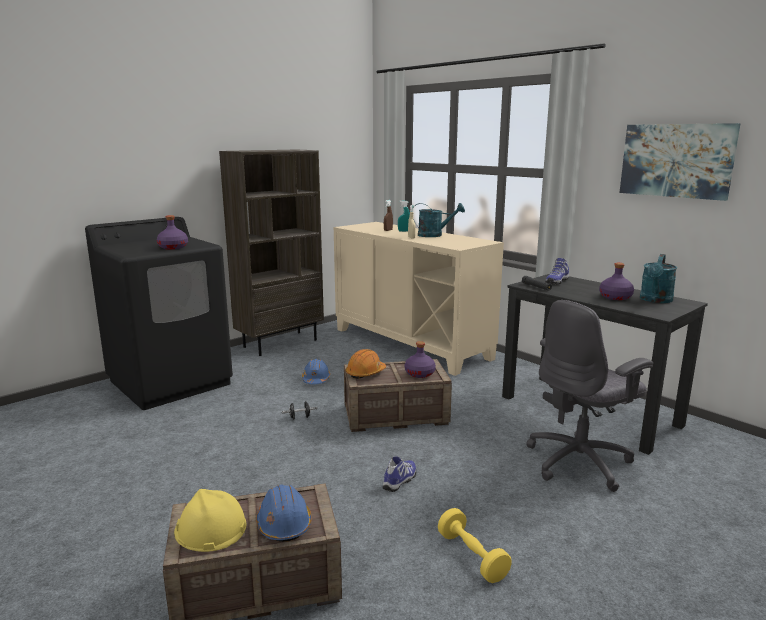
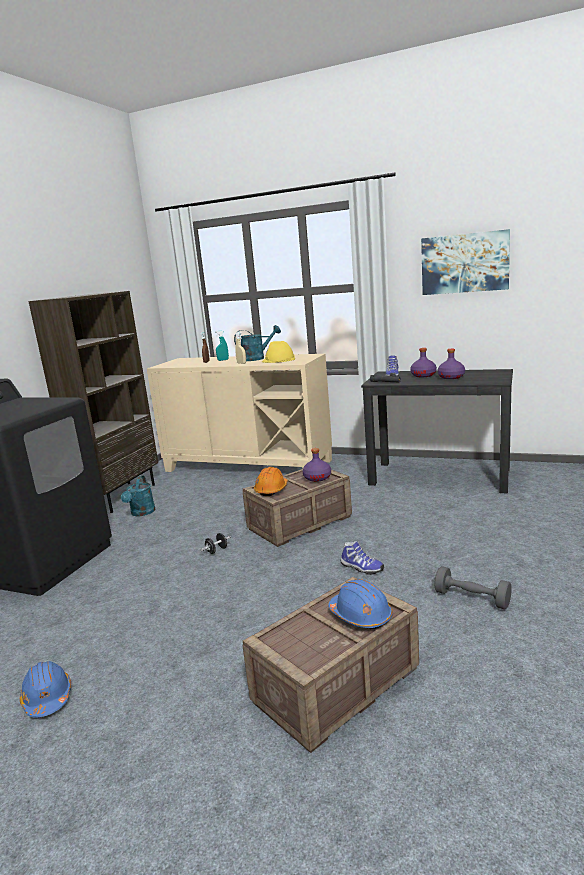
camera: 25 degrees left, 0 degrees up
purple bottle [157,215,188,249] -> purple bottle moved to [410,348,437,377]
yellow hard hat [174,489,246,552] -> yellow hard hat moved to [262,341,295,363]
blue hard hat [302,359,330,384] -> blue hard hat moved to [20,661,71,718]
shoe [383,456,416,492] -> shoe turned 120 degrees clockwise [341,541,384,575]
yellow dumbbell [438,508,512,583] -> grey dumbbell [434,566,512,610]
grey office chair [526,300,653,492] -> none
turquoise watering can [640,254,677,303] -> turquoise watering can moved to [121,476,156,517]

